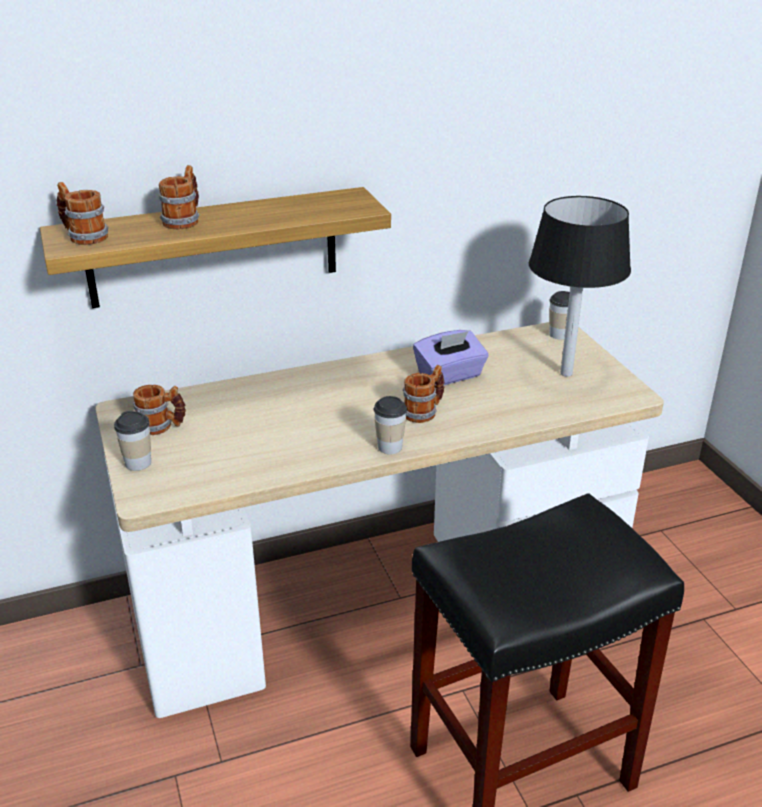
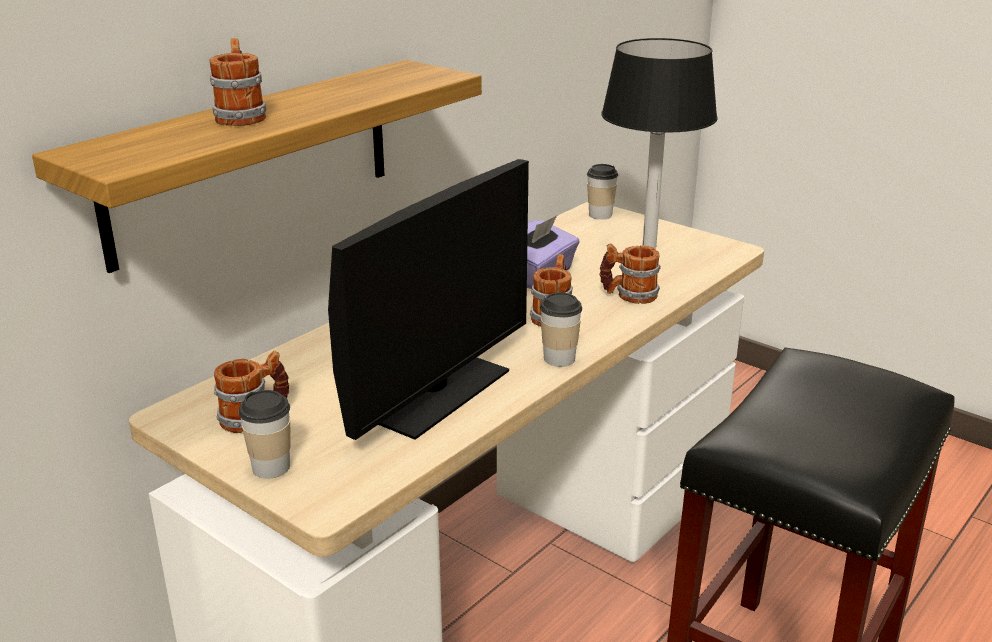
camera: 30 degrees left, 5 degrees down
mug [57,182,109,245] -> mug moved to [600,243,661,304]
none -> monitor [328,159,529,440]

